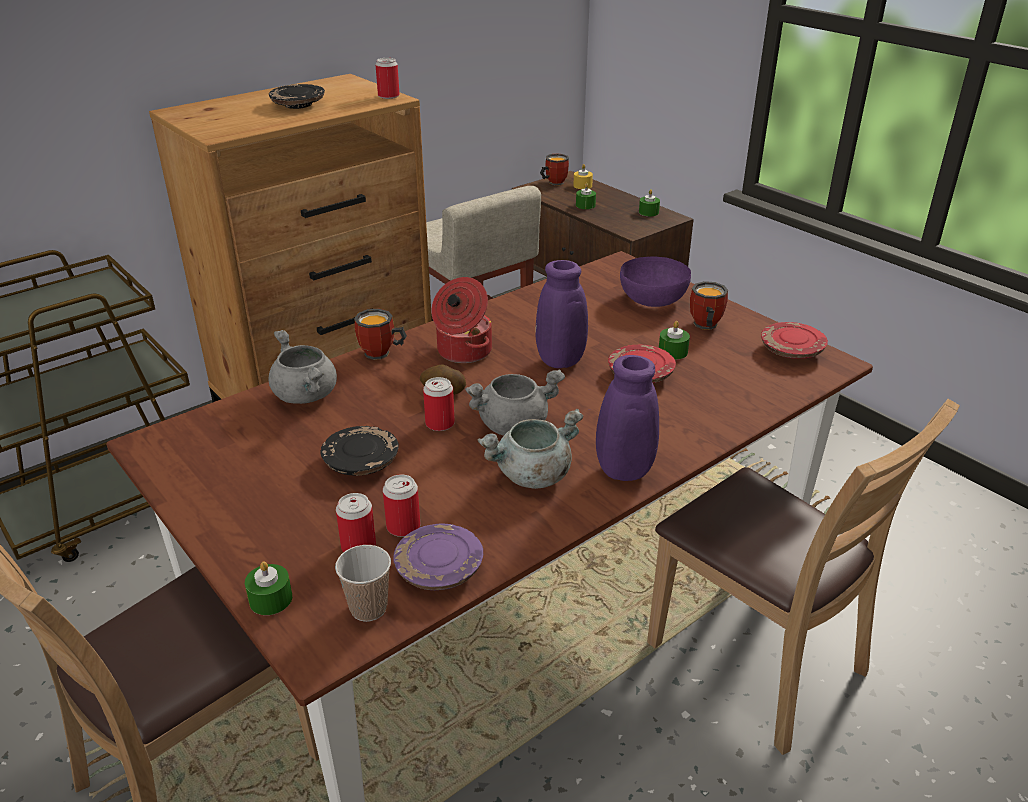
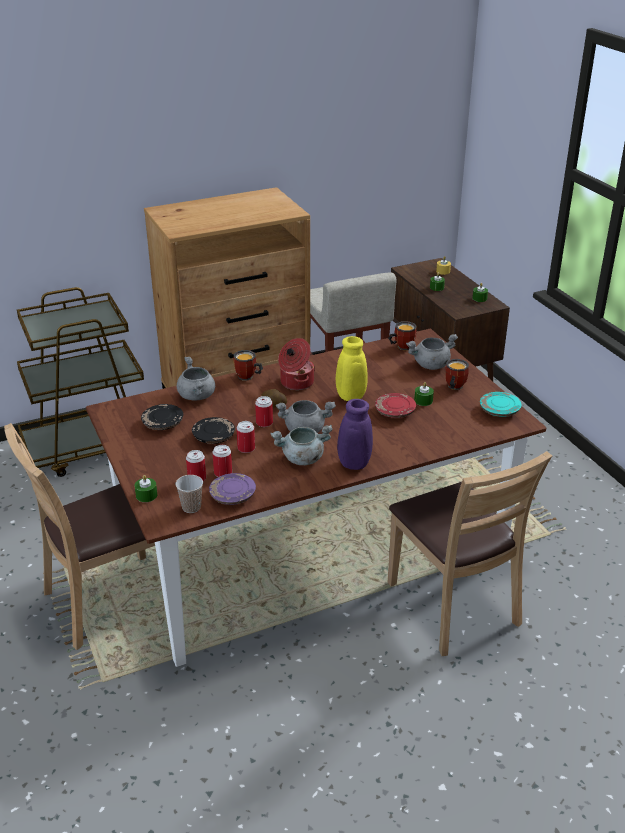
camera: 15 degrees right, 0 degrees up
black plate [269,84,325,109] -> black plate moved to [141,404,183,430]
can [376,58,400,99] -> can moved to [237,421,255,453]
purple vase [535,260,588,368] -> yellow vase [336,336,368,401]
mug [540,153,569,185] -> mug moved to [388,321,417,350]
purple bowl [620,256,691,307] -> grey cooking pot [406,334,458,370]
red plate [761,322,828,359] -> turquoise plate [480,392,522,417]

